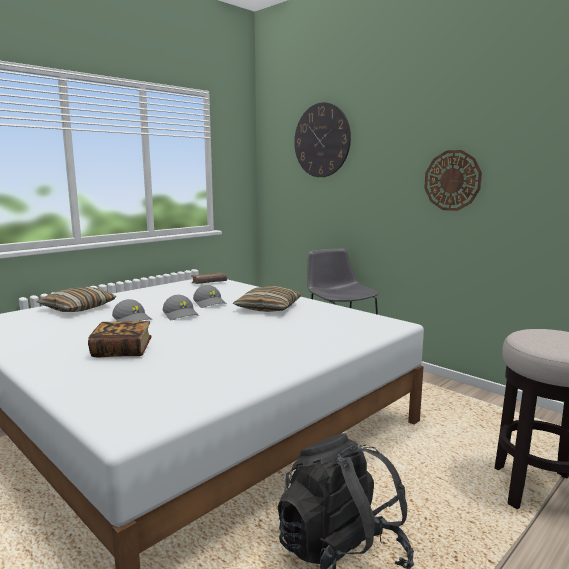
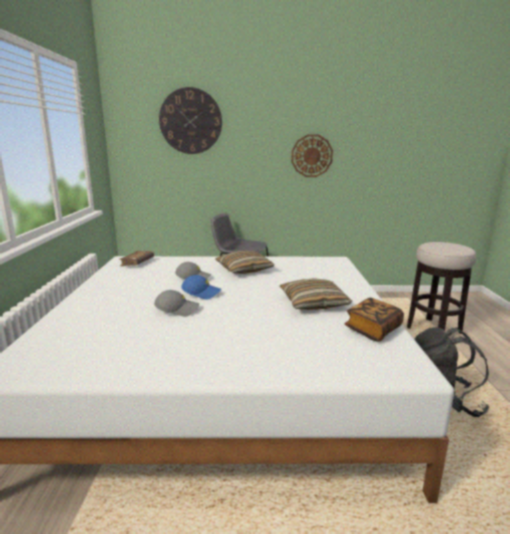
camera: 45 degrees left, 5 degrees up
pillow [37,287,116,312] -> pillow moved to [279,278,352,310]
book [88,321,152,357] -> book moved to [345,298,404,342]
grey cap [163,295,199,320] -> blue cap [181,275,221,300]

